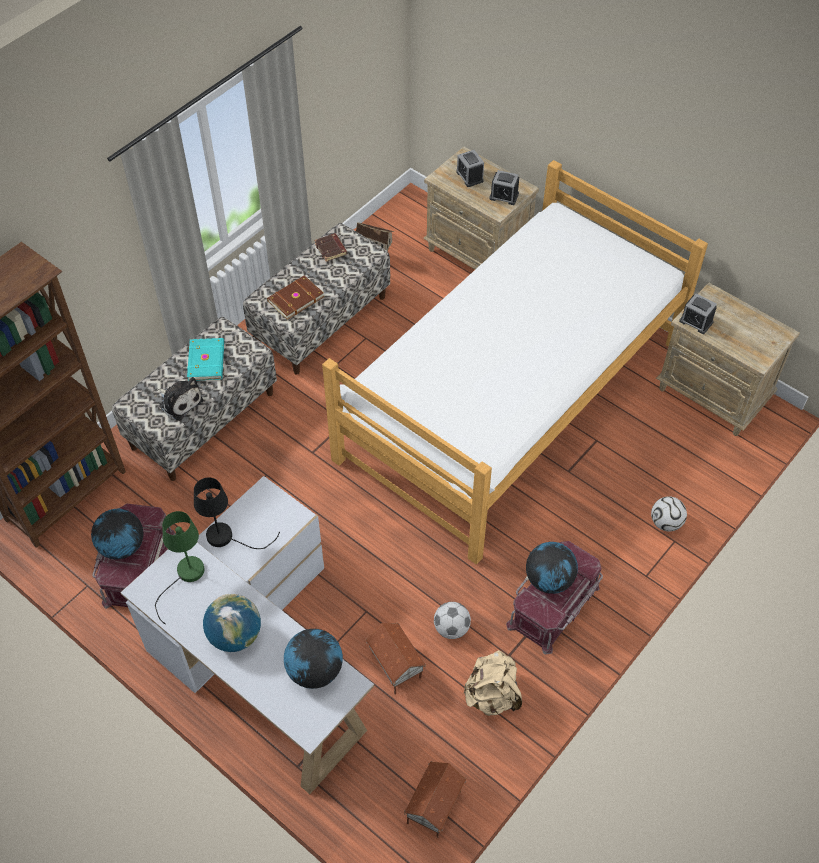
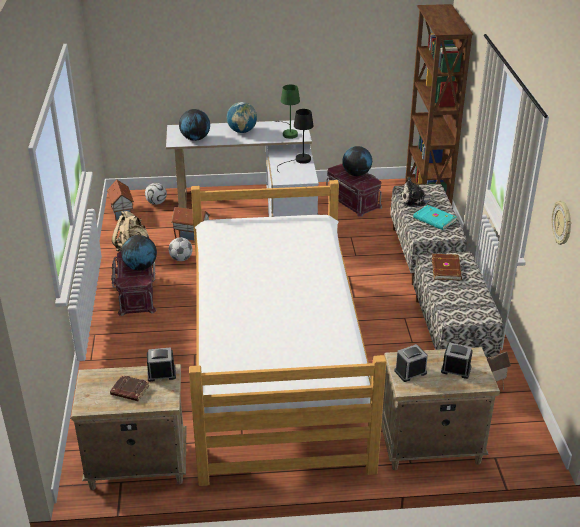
camera: 135 degrees right, 20 degrees down
brown book [314,233,347,262] -> brown book moved to [110,375,150,401]
football [651,496,687,532] -> football moved to [145,183,167,205]
none -> wall clock [552,201,571,245]

